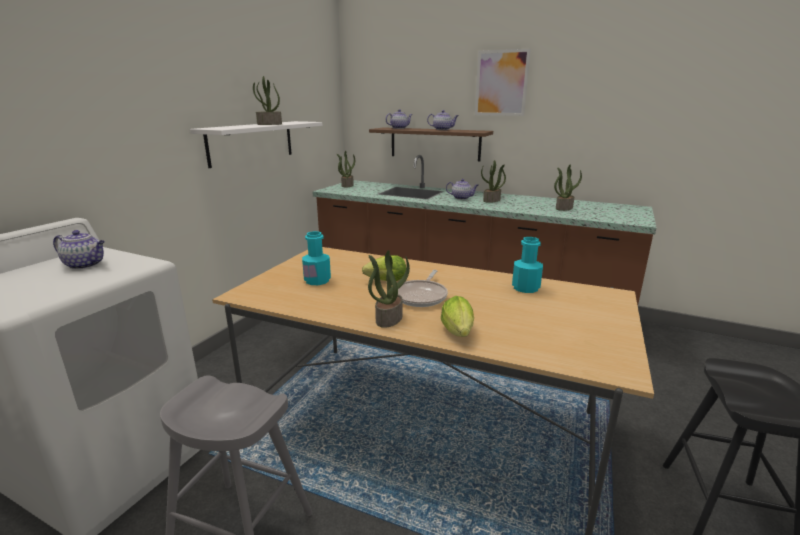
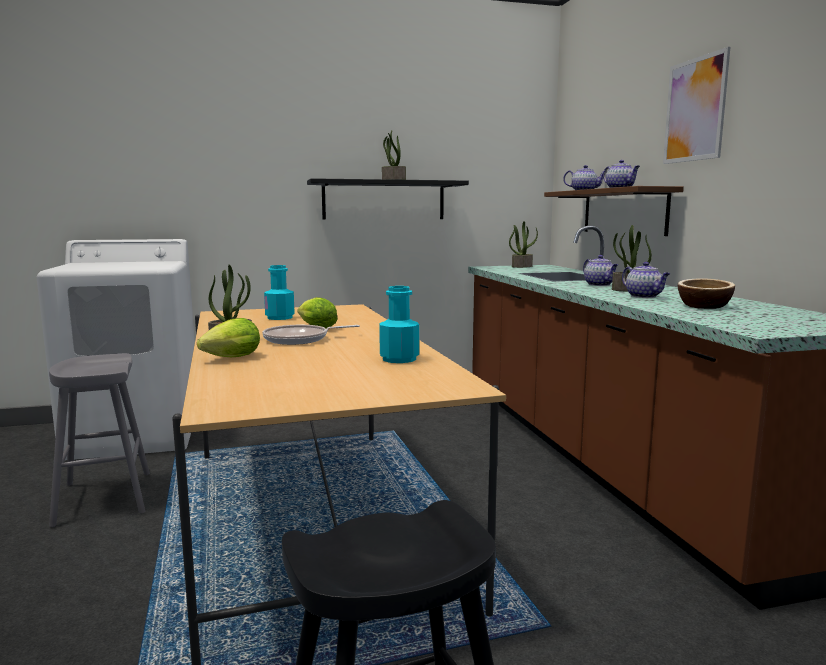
camera: 50 degrees right, 10 degrees down
teapot [53,230,105,269] -> teapot moved to [622,262,670,298]
white shelf [190,121,322,168] -> black shelf [307,178,469,220]
potted plant [554,165,582,211] -> bowl [678,278,735,309]

